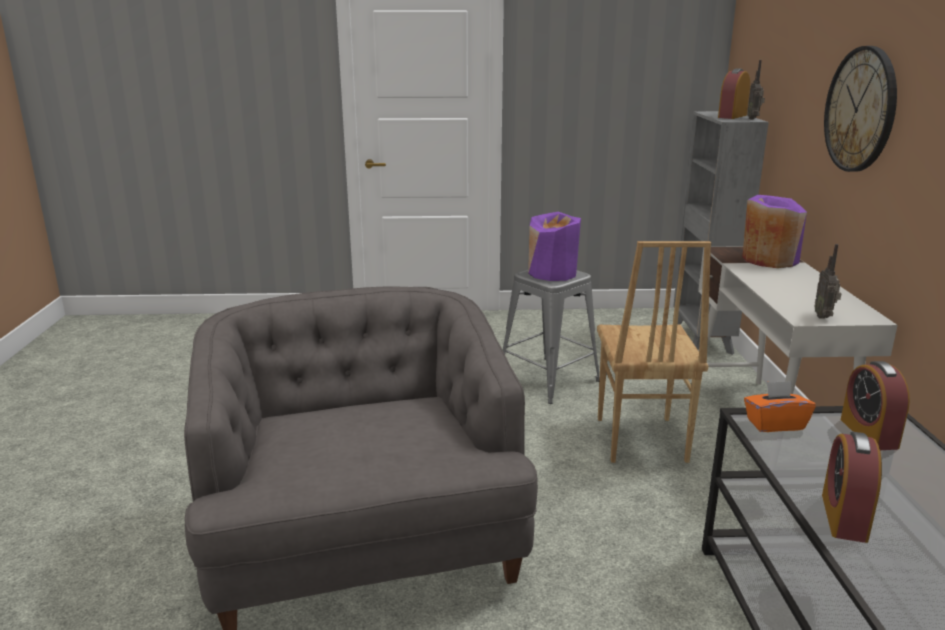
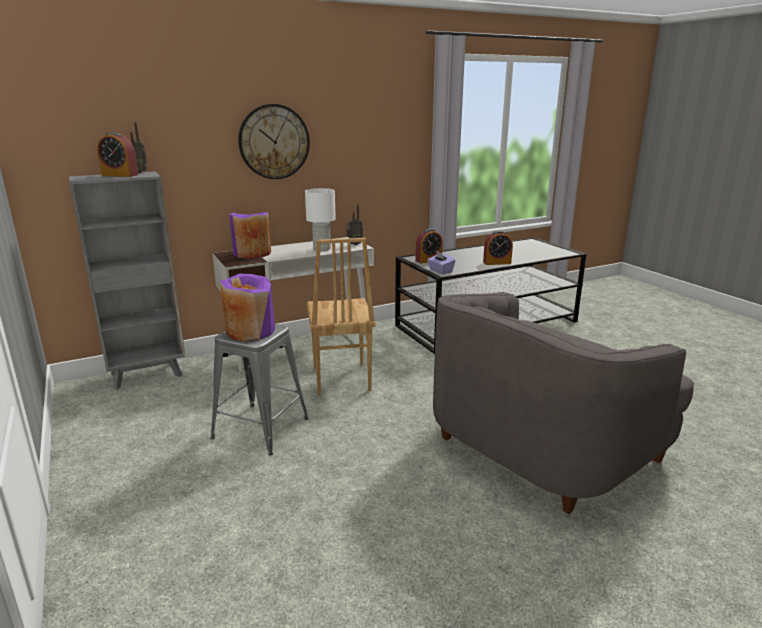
camera: 115 degrees left, 0 degrees up
brown chair [597,241,711,463] -> brown chair turned 105 degrees clockwise [307,238,376,396]
orange tissue box [744,381,816,432] -> purple tissue box [427,251,455,274]
none -> white table lamp [305,188,336,251]

